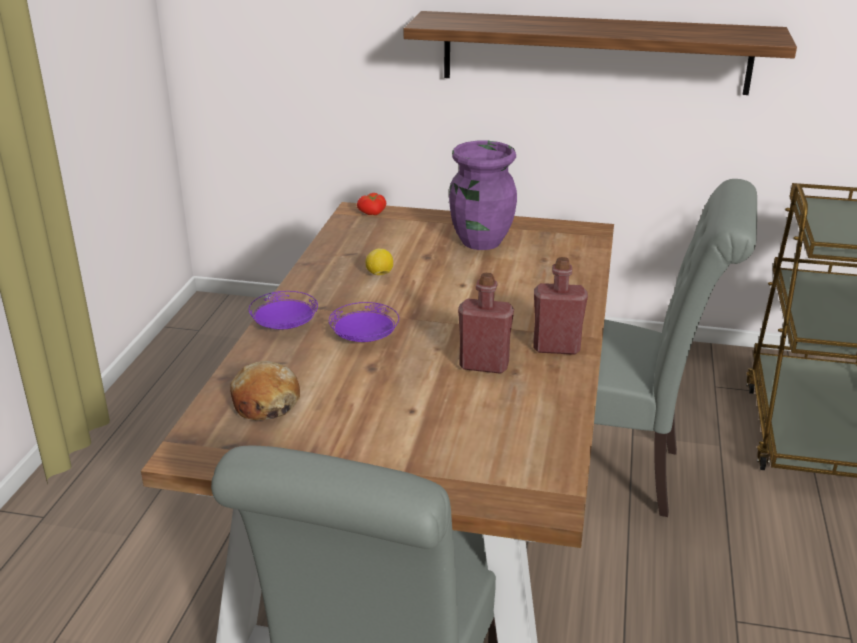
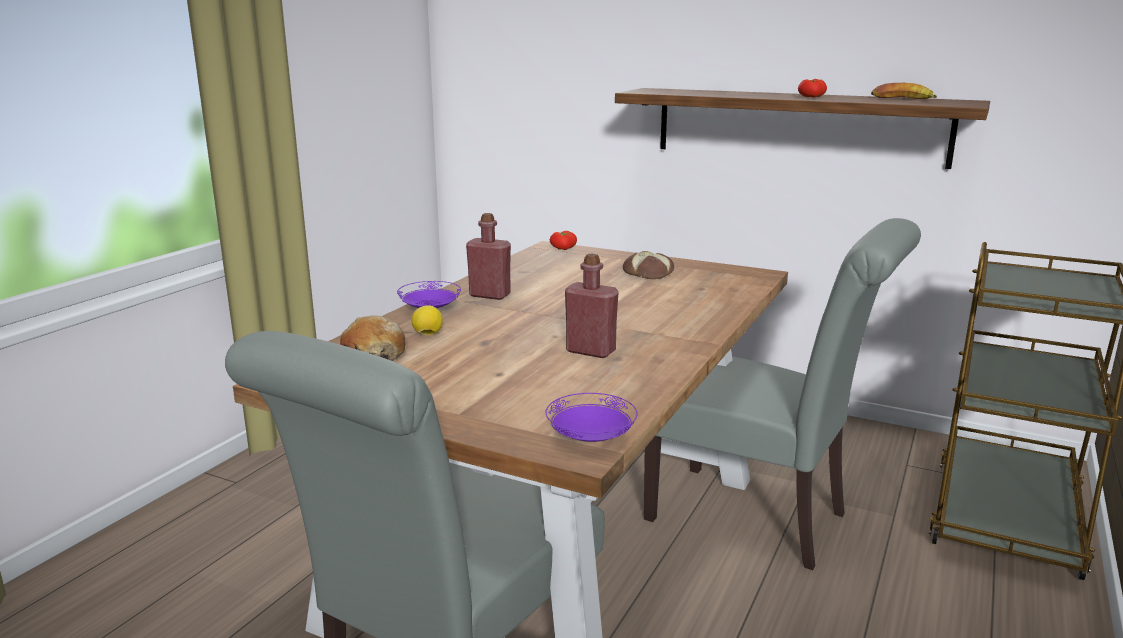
camera: 15 degrees right, 10 degrees down
purple plate [329,302,399,342] -> purple plate moved to [546,393,638,442]
lemon [365,248,393,275] -> lemon moved to [411,305,443,336]
purple vase [449,141,517,250] -> bread [623,251,674,279]
red bottle [533,257,588,355] -> red bottle moved to [466,213,511,300]
none -> tomato [798,79,827,97]
none -> banana [871,83,937,99]

